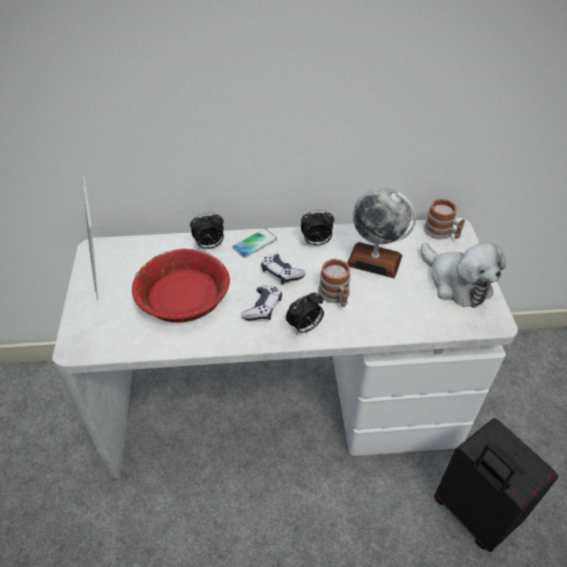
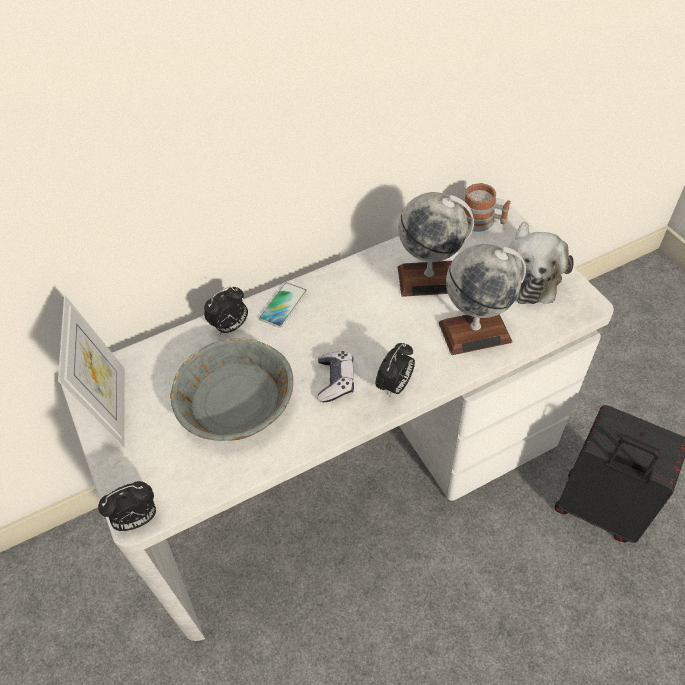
camera: 20 degrees left, 5 degrees up
picture frame [83,177,98,300] -> picture frame turned 150 degrees counterclockwise [58,296,125,448]
red bowl [132,249,230,323] -> grey bowl [170,338,293,441]
game controller [261,253,306,284] -> none
alarm clock [301,210,334,246] -> alarm clock moved to [98,481,156,531]
mug [318,259,351,307] -> none
plush toy [421,242,506,308] -> plush toy turned 60 degrees clockwise [508,222,574,304]
none -> globe [439,244,526,355]

